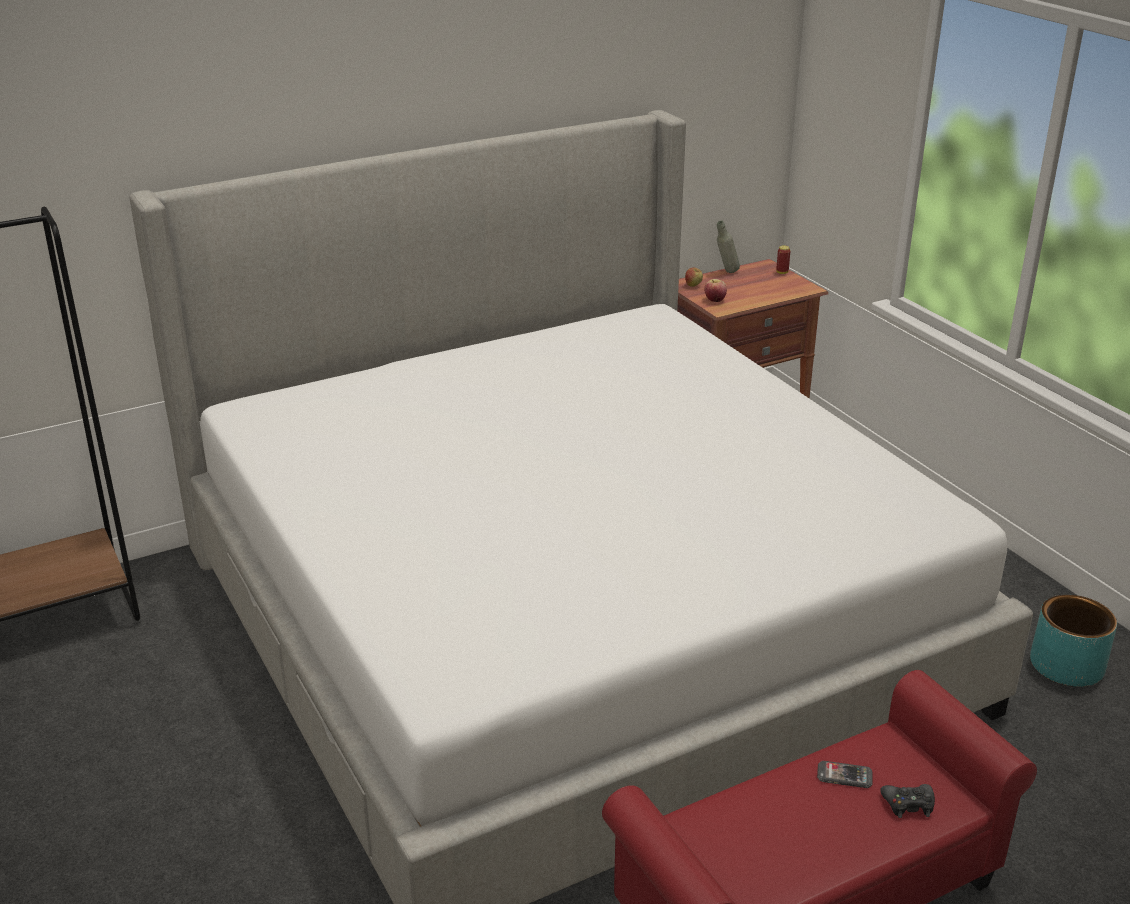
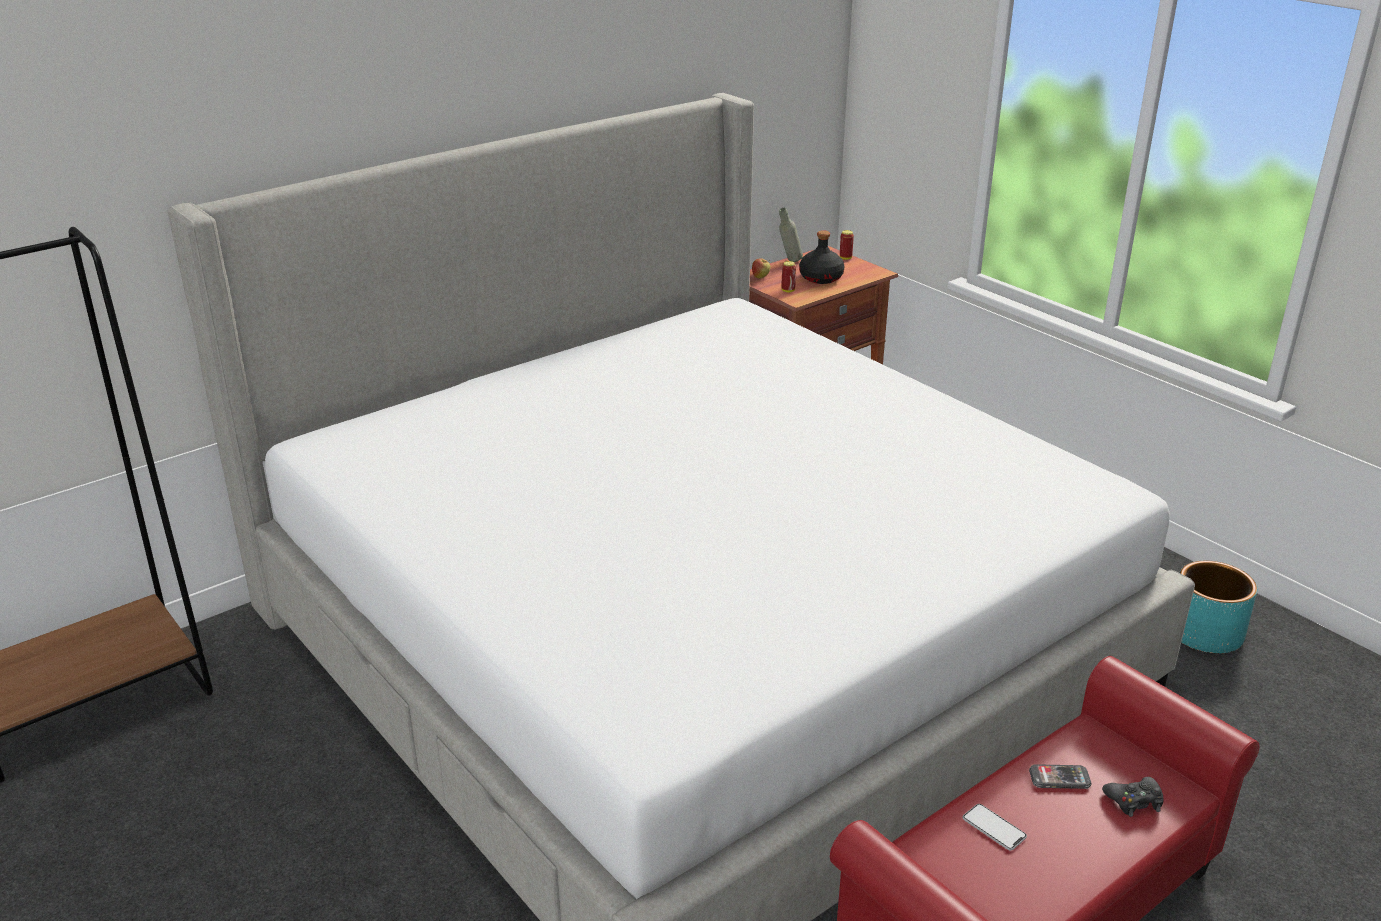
camera: 10 degrees left, 0 degrees up
apple [704,279,727,302] -> can [781,261,796,293]
none -> black bottle [799,230,845,284]
none -> phone [962,804,1027,850]

